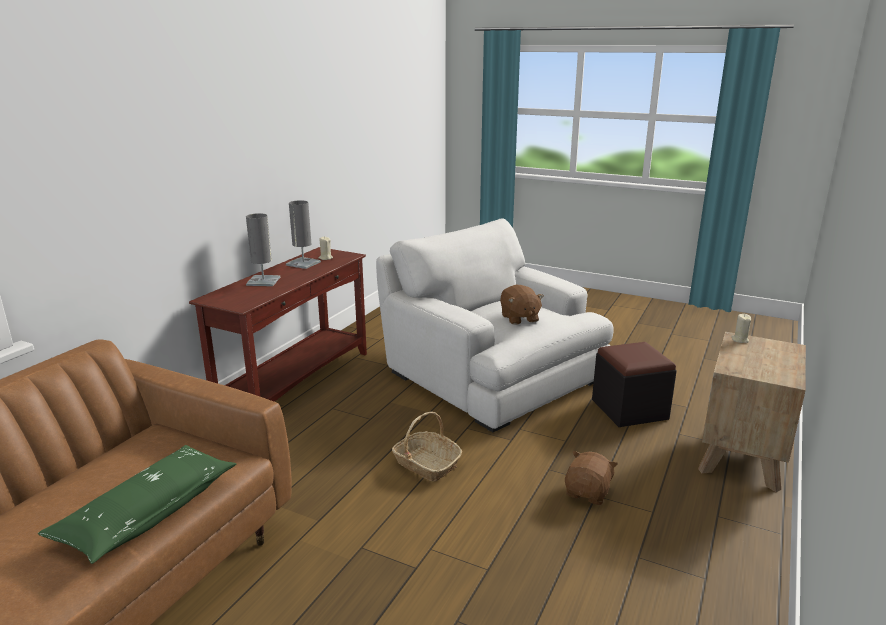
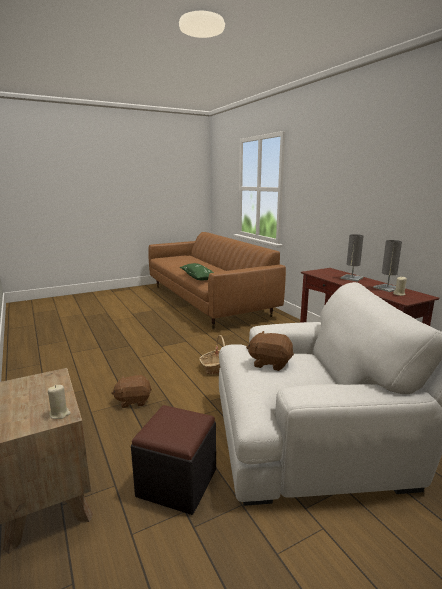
camera: 125 degrees right, 5 degrees down
brown plush toy [565,451,618,505] -> brown plush toy turned 105 degrees clockwise [111,375,152,408]

